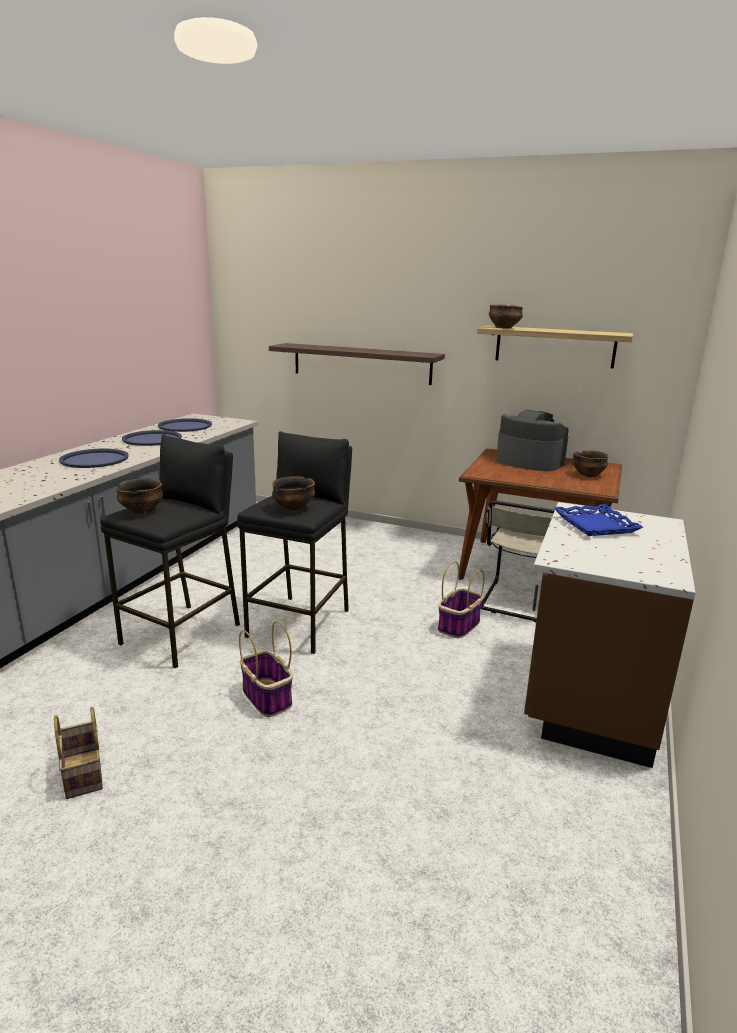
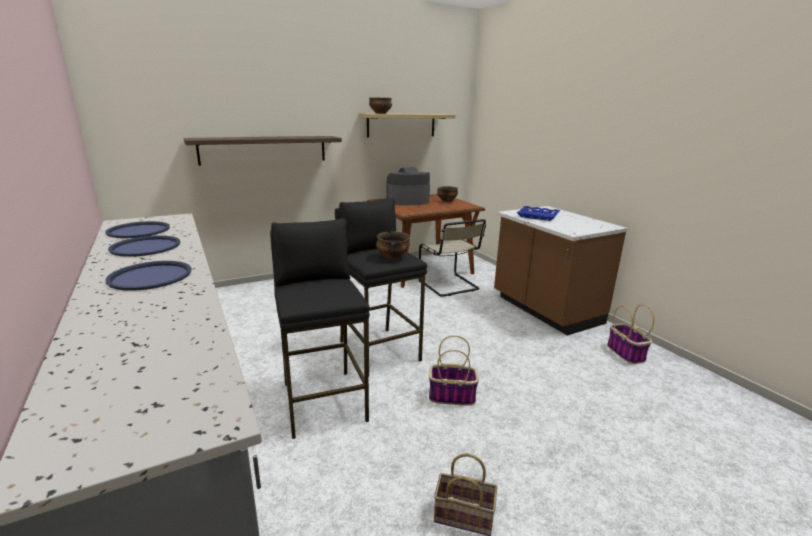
camera: 50 degrees left, 0 degrees up
bowl [116,478,163,514] -> none
basket [438,561,485,638] -> basket moved to [607,304,654,364]

